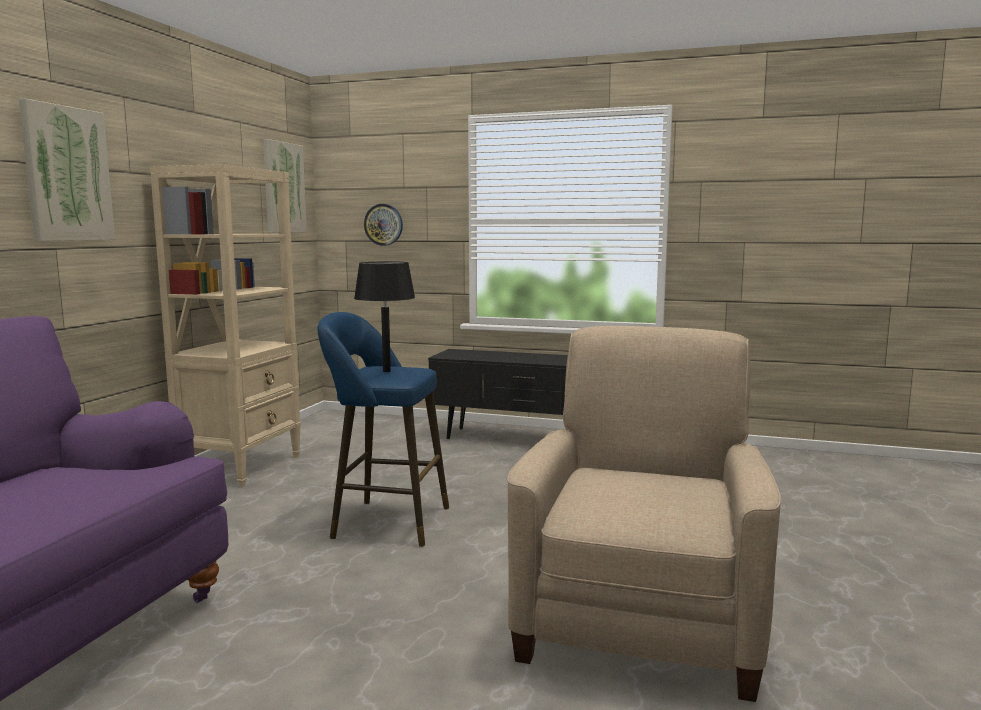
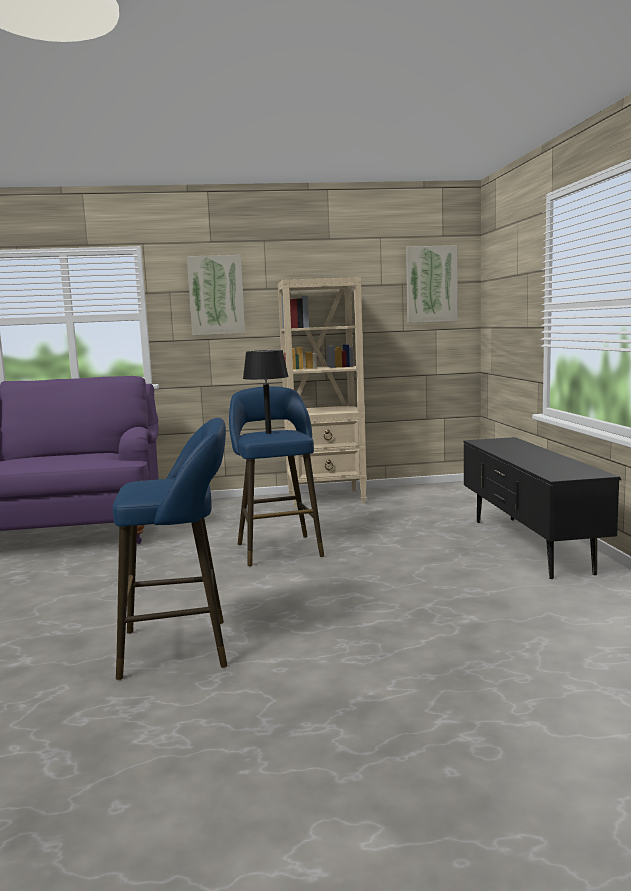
camera: 65 degrees right, 0 degrees up
wall clock [364,204,403,246] -> none
beige armchair [507,326,781,702] -> blue stool [113,418,228,680]

